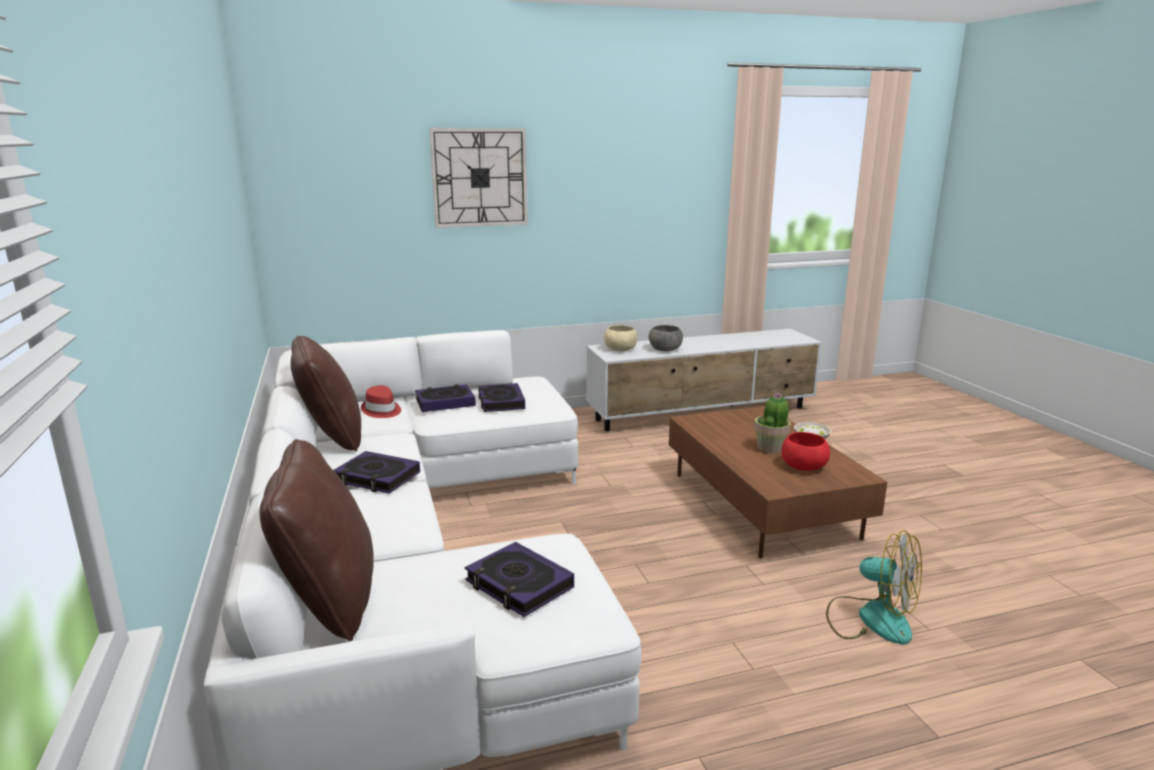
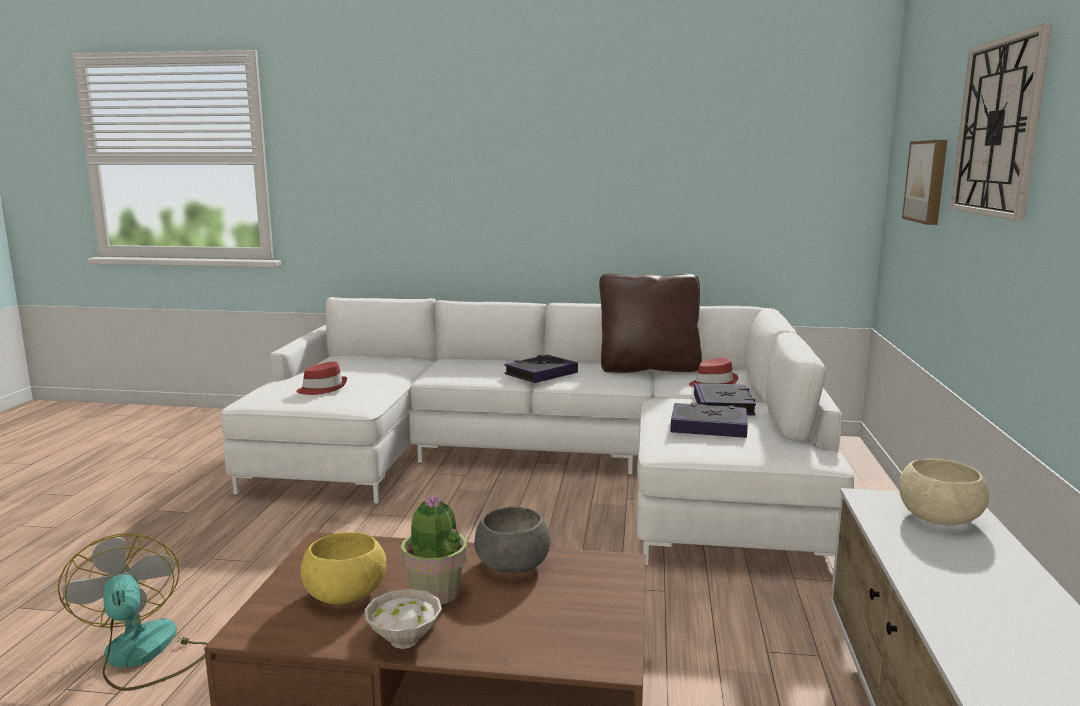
camera: 115 degrees right, 5 degrees down
brown pillow [260,439,374,641] -> none
book [465,542,574,617] -> red hat [296,362,347,395]
grey bowl [649,325,683,351] -> grey bowl moved to [474,506,551,573]
red bowl [782,432,830,471] -> yellow bowl [300,532,386,605]
fan [826,530,922,645] -> fan turned 90 degrees clockwise [58,533,208,691]
none -> picture [902,140,947,225]

